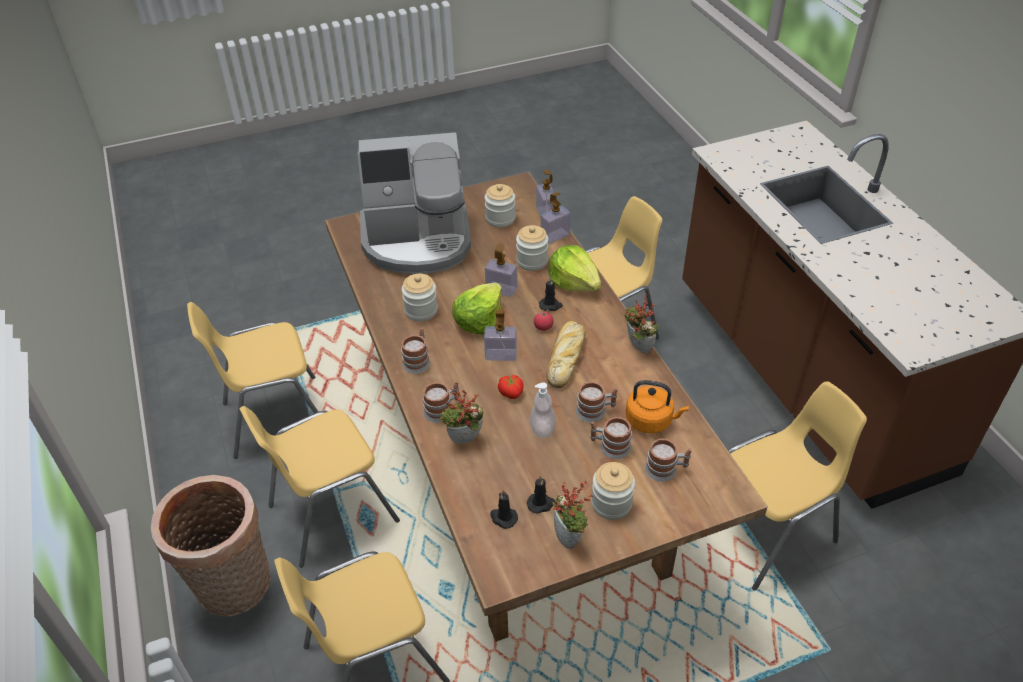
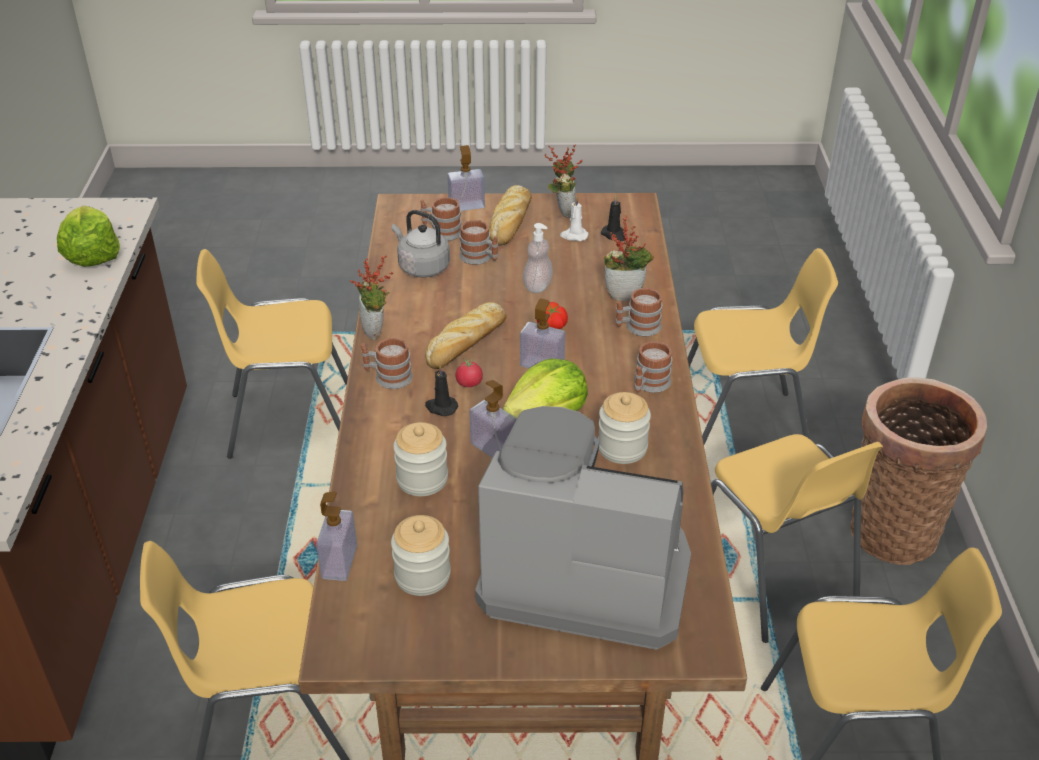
camera: 160 degrees left, 5 degrees down
yellow chair [239,406,400,568] -> yellow chair turned 75 degrees clockwise [711,434,883,643]
black candle [527,475,556,514] -> white candle [560,196,589,241]
soap dispenser [541,192,571,244] -> soap dispenser moved to [447,145,485,211]
lettuce [548,245,601,291] -> lettuce moved to [57,205,120,267]
mug [576,382,618,423] -> mug moved to [361,338,413,389]
jar [591,462,635,520] -> bread [489,185,532,245]
orange kettle [626,380,689,433] -> grey kettle [392,210,450,278]

